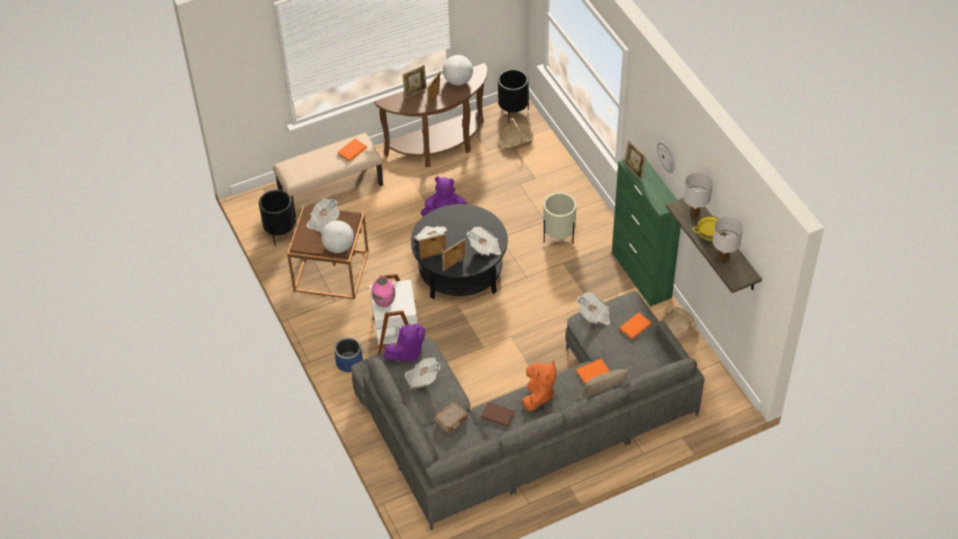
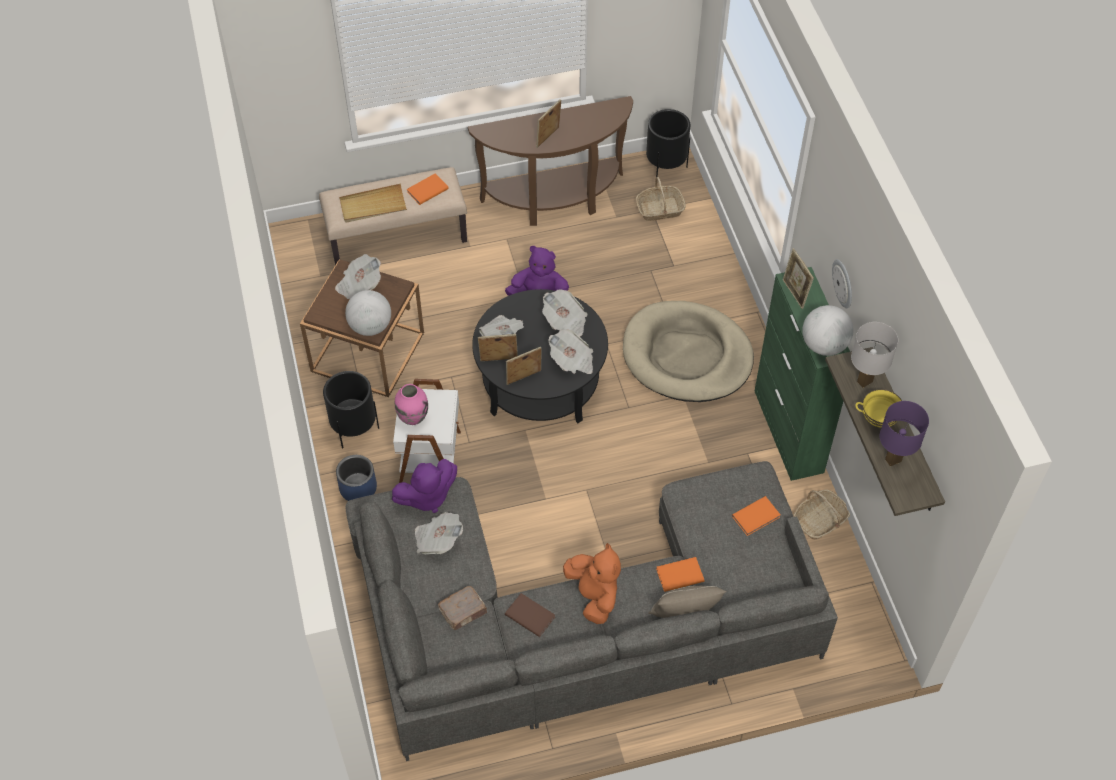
camera: 10 degrees right, 5 degrees up
black planter [259,190,297,247] -> black planter moved to [323,371,379,448]
picture frame [402,65,427,98] -> none
globe [443,55,473,85] -> globe moved to [802,305,854,356]
orange plush toy [522,360,556,411] -> orange plush toy turned 45 degrees counterclockwise [563,543,621,624]
beige planter [543,193,577,244] -> beige dog bed [623,301,754,402]
newspaper [577,292,610,325] -> newspaper moved to [542,289,587,336]
white table lamp [713,217,743,264] -> purple table lamp [879,401,929,466]
none -> beige tray [339,183,407,223]

